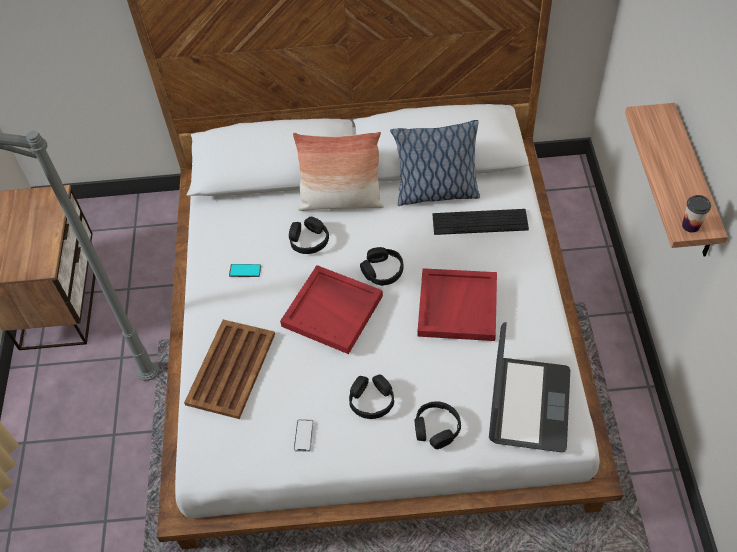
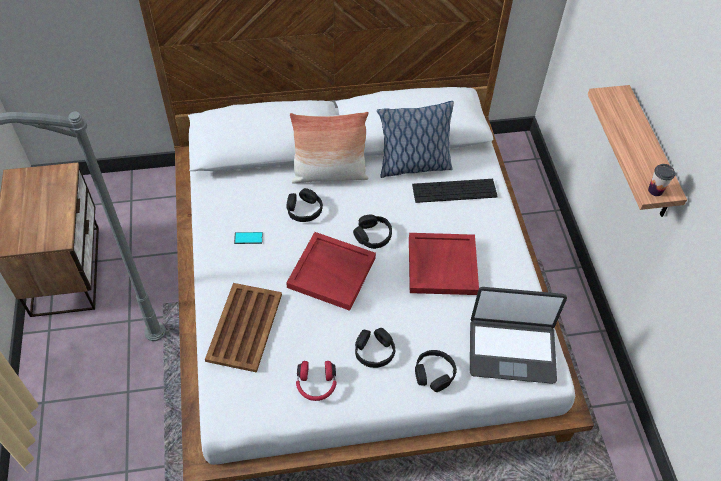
camera: 10 degrees left, 0 degrees up
phone [294,419,314,452] -> red headphones [296,361,337,401]
laptop [489,322,570,452] -> laptop turned 90 degrees clockwise [470,287,567,384]

